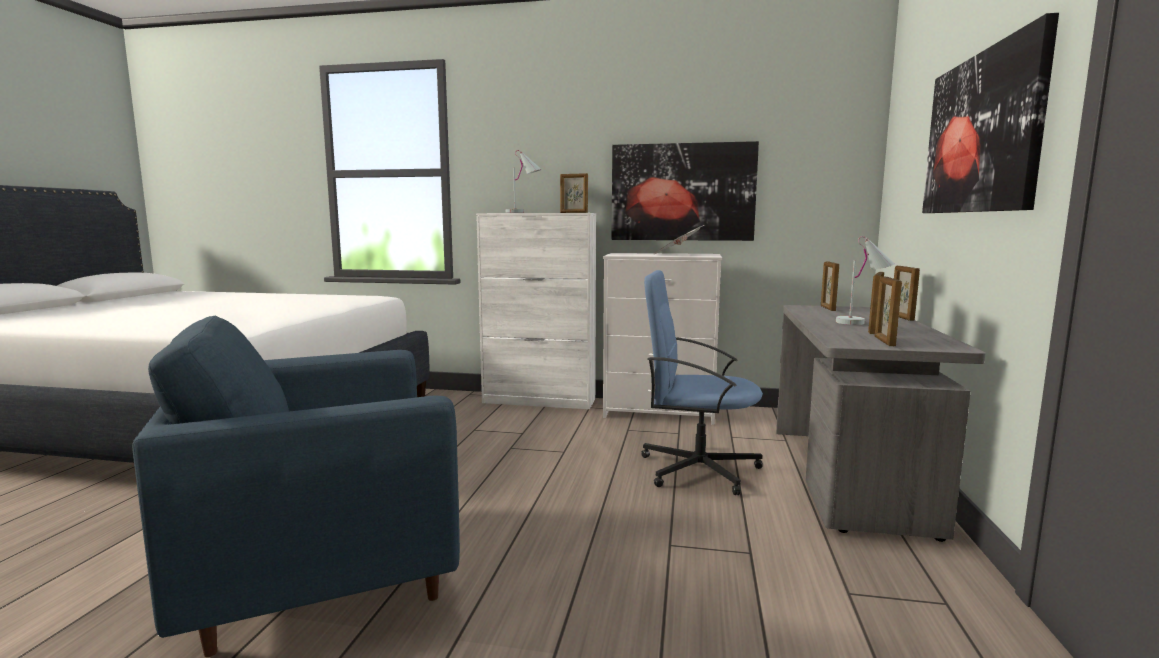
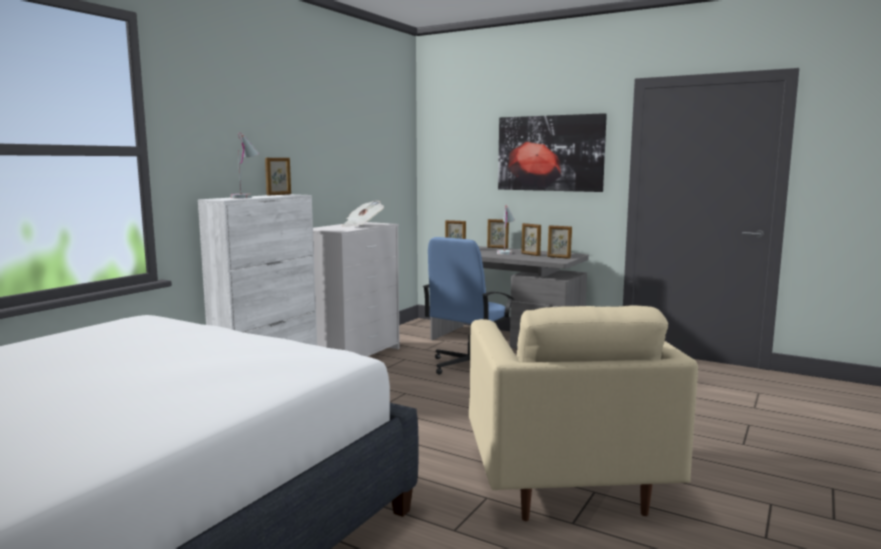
camera: 70 degrees left, 0 degrees up
blue armchair [132,316,460,657] -> beige armchair [469,305,698,521]
picture [611,141,759,241] -> none

